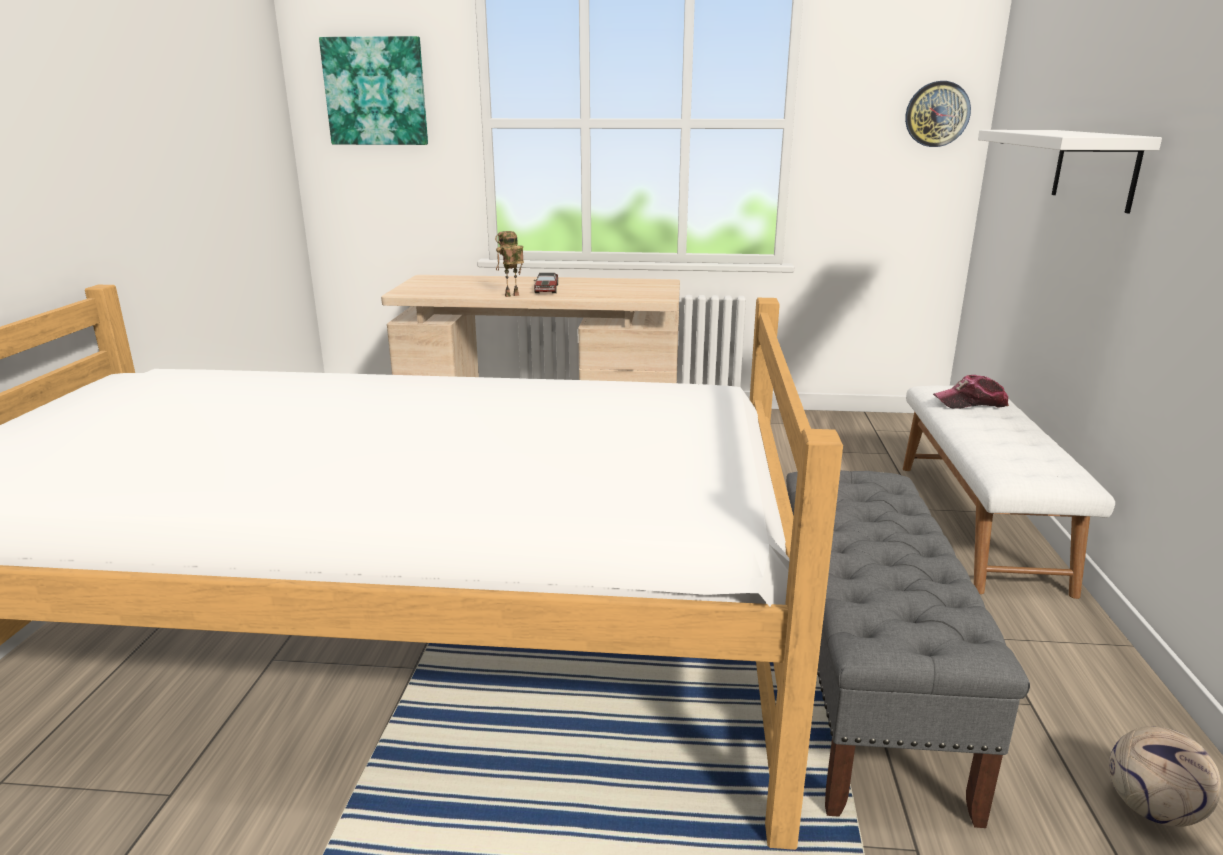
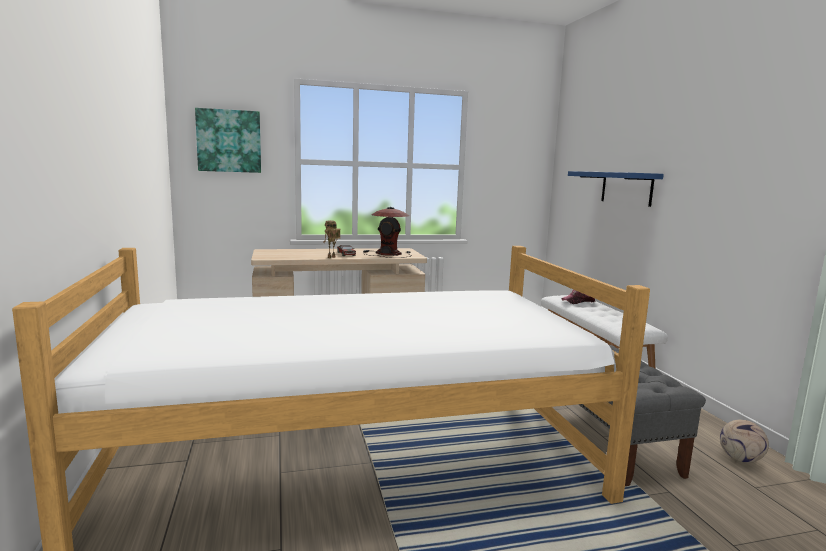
camera: 20 degrees left, 10 degrees down
wall clock [905,81,971,147] -> none
white shelf [978,130,1162,214] -> blue shelf [568,171,664,207]
none -> table lamp [363,207,412,258]

